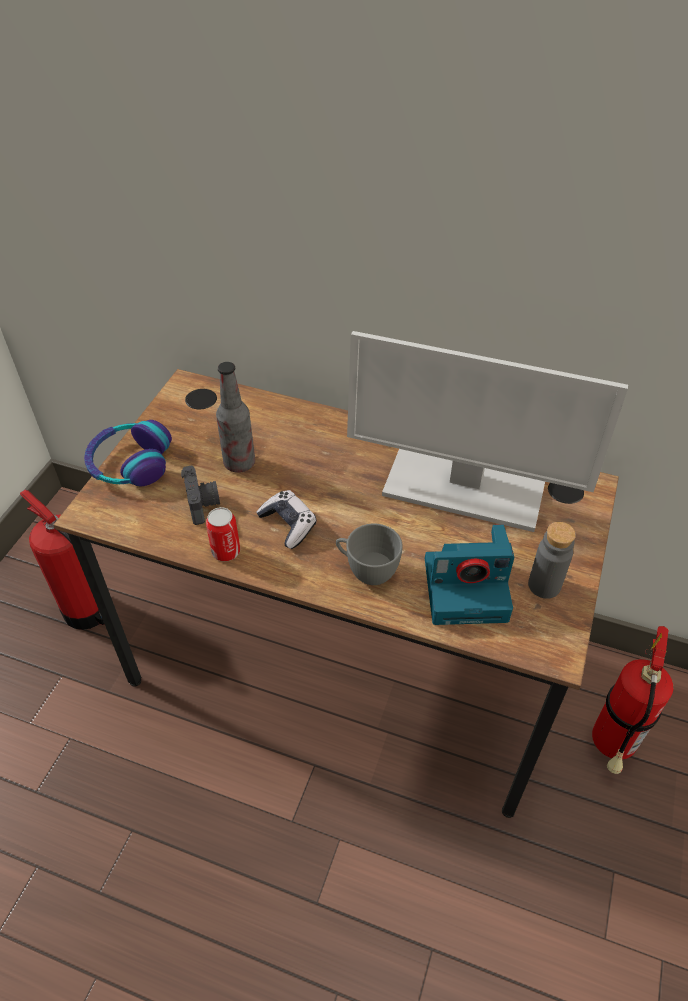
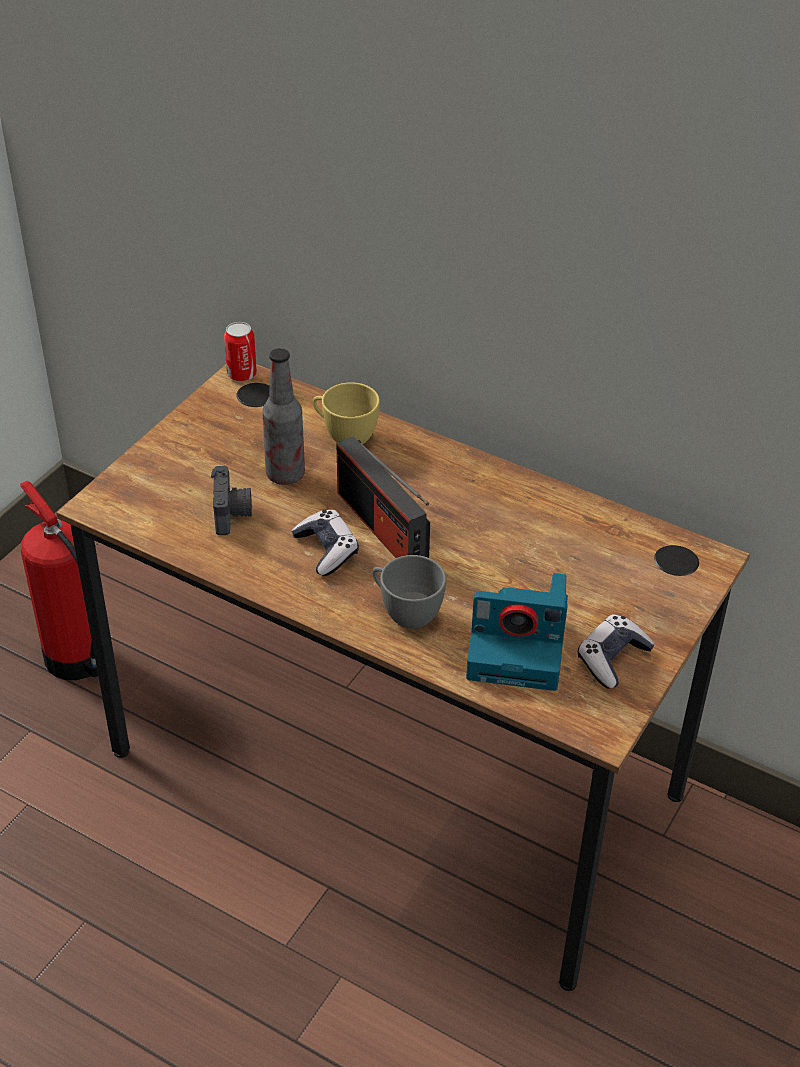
camera: 10 degrees right, 5 degrees down
headphones [84,420,172,486] -> none
can [206,507,240,561] -> can moved to [224,322,257,382]
monitor [347,331,628,532] -> none
grey bottle [528,522,576,599] -> game controller [578,614,655,689]
fire extinguisher [592,626,673,774] -> none
none -> yellow cup [313,382,380,445]
none -> radio [337,436,430,558]

